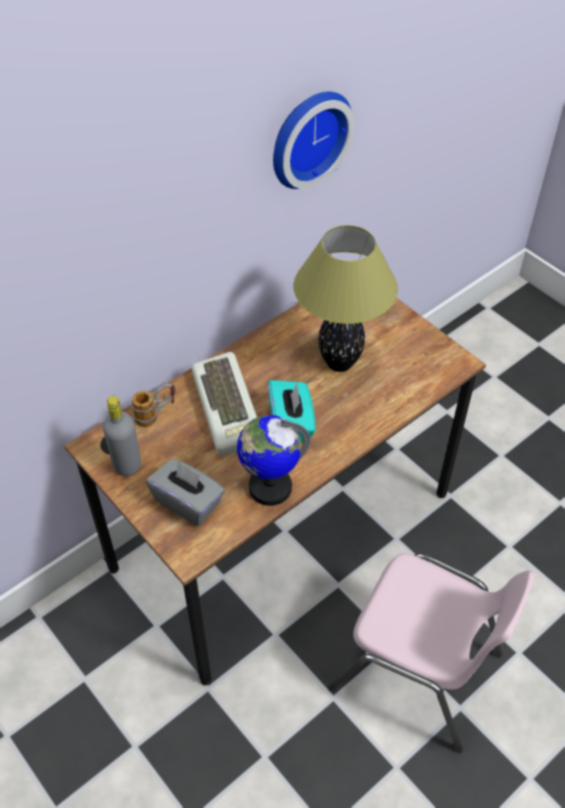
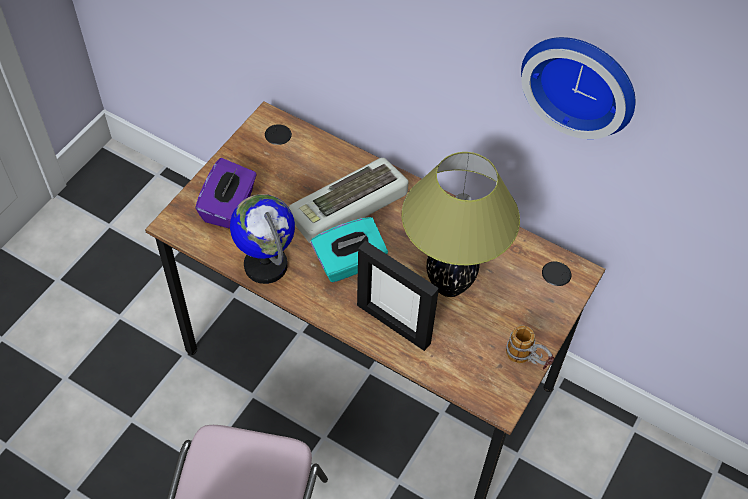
camera: 70 degrees right, 5 degrees up
grey bottle [103,396,141,476] -> none
mug [132,384,175,427] -> mug moved to [506,325,554,370]
grey tissue box [146,459,225,526] -> purple tissue box [195,158,257,229]
none -> picture frame [357,241,439,351]

